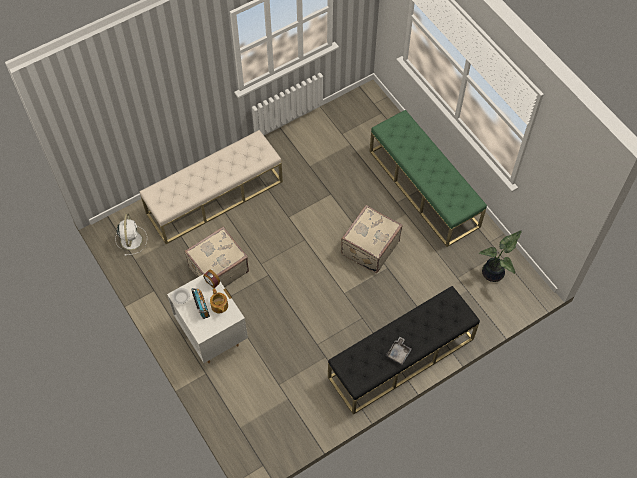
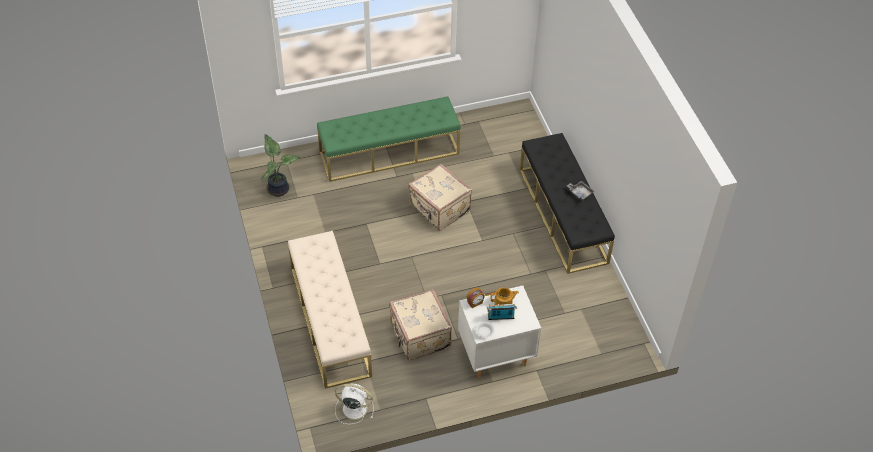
camera: 75 degrees left, 10 degrees down
potted plant [479,230,522,282] -> potted plant moved to [261,134,300,197]

